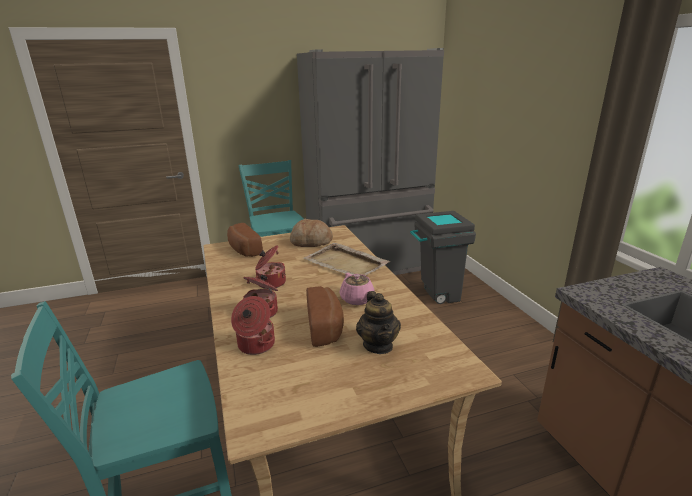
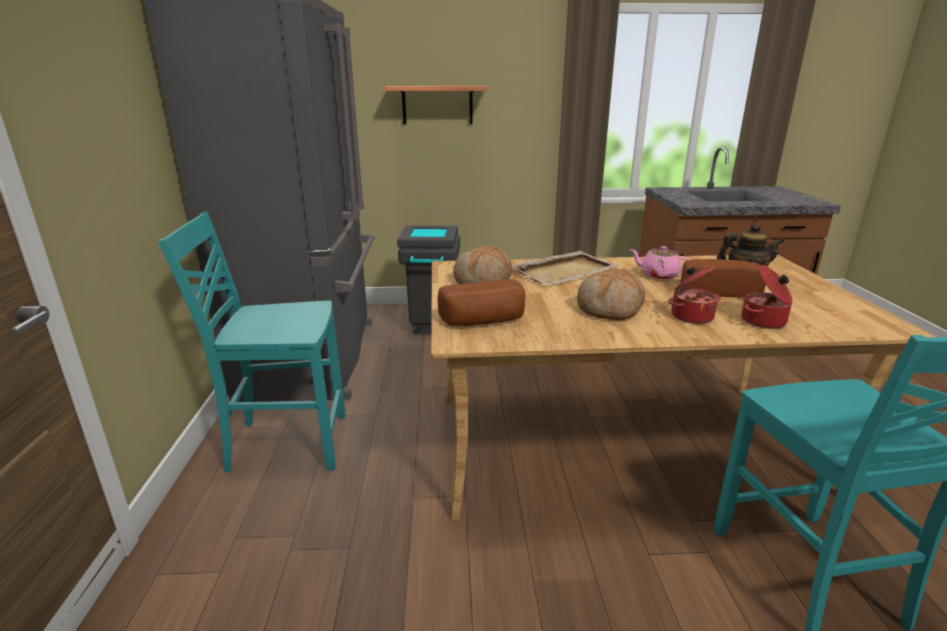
camera: 75 degrees left, 0 degrees up
cooking pot [255,245,286,289] -> bread [577,269,645,321]
pink teapot [340,273,375,305] -> pink teapot turned 150 degrees counterclockwise [629,246,692,280]
none -> shelf [385,86,488,124]

